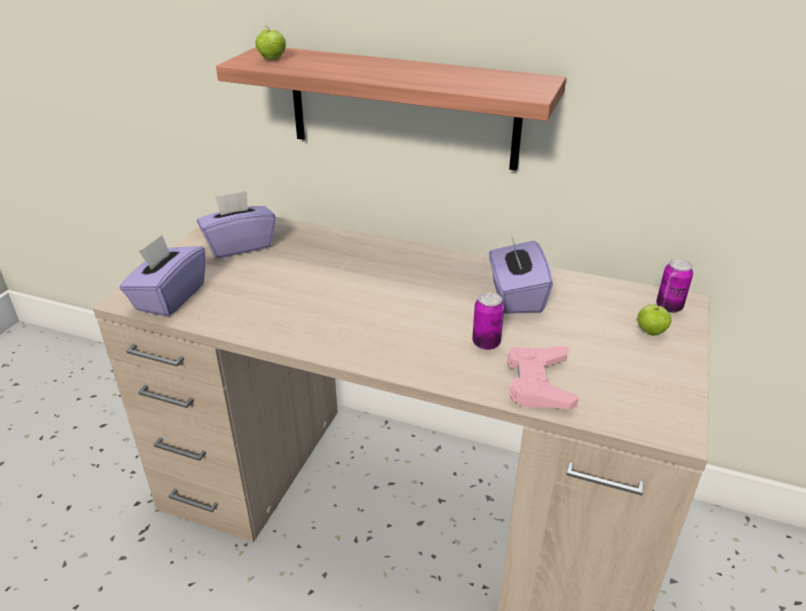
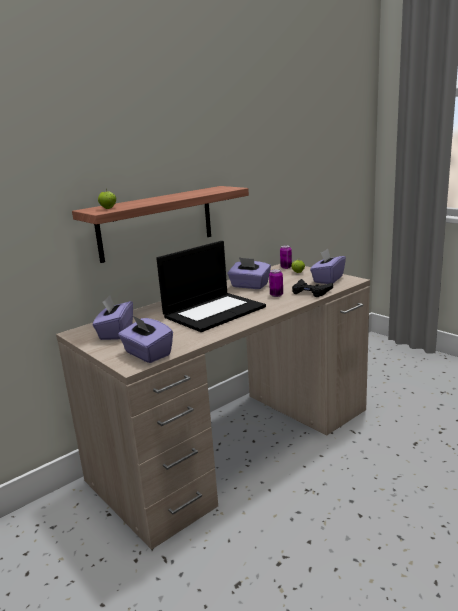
camera: 60 degrees left, 15 degrees down
pink game controller [507,346,578,409] -> black game controller [292,279,333,297]
none -> laptop [156,241,266,332]
none -> purple tissue box [310,249,346,284]

